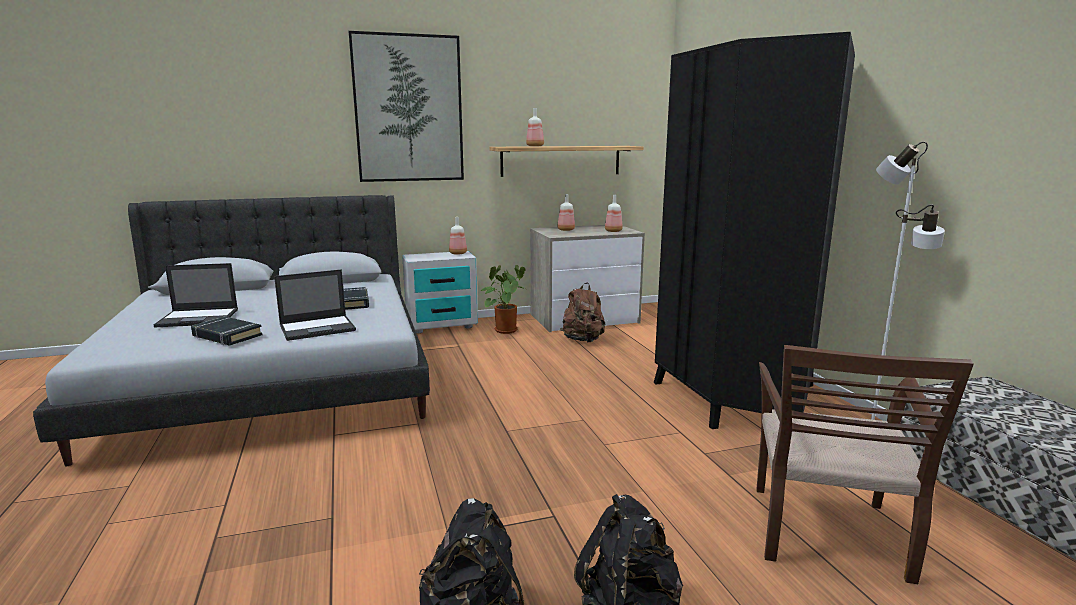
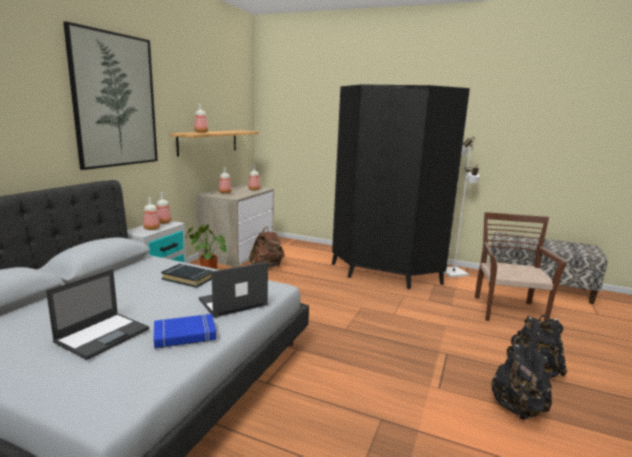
camera: 50 degrees left, 0 degrees up
black book [191,317,262,346] -> blue book [154,314,216,349]
laptop [274,269,356,341] -> laptop turned 135 degrees counterclockwise [198,262,268,318]
brown armchair [756,345,974,584] -> brown armchair turned 135 degrees counterclockwise [475,212,567,321]
none -> bottle [143,197,160,230]

